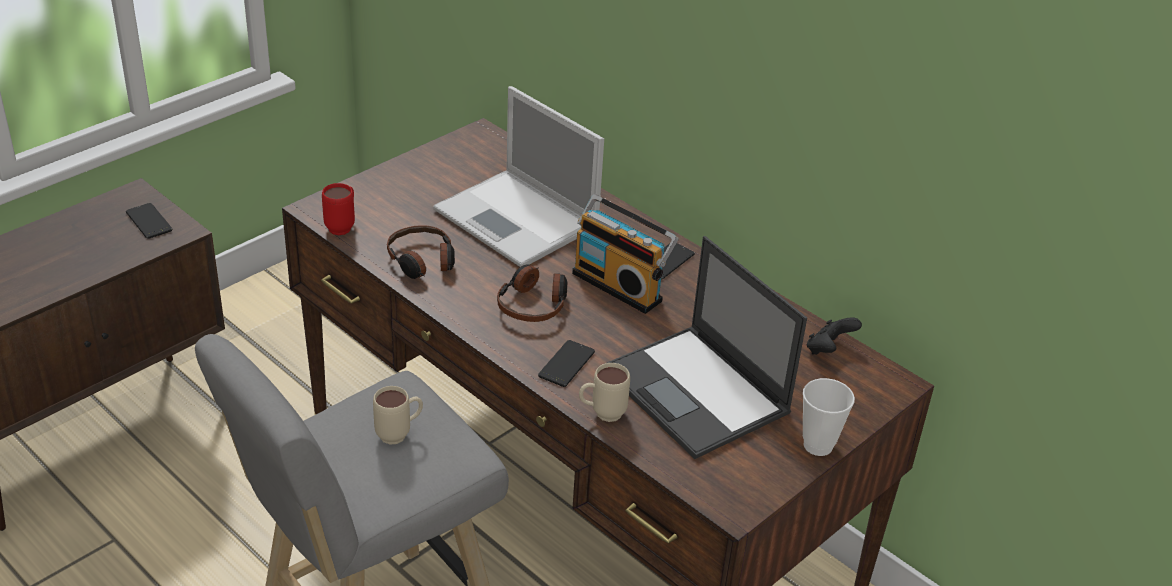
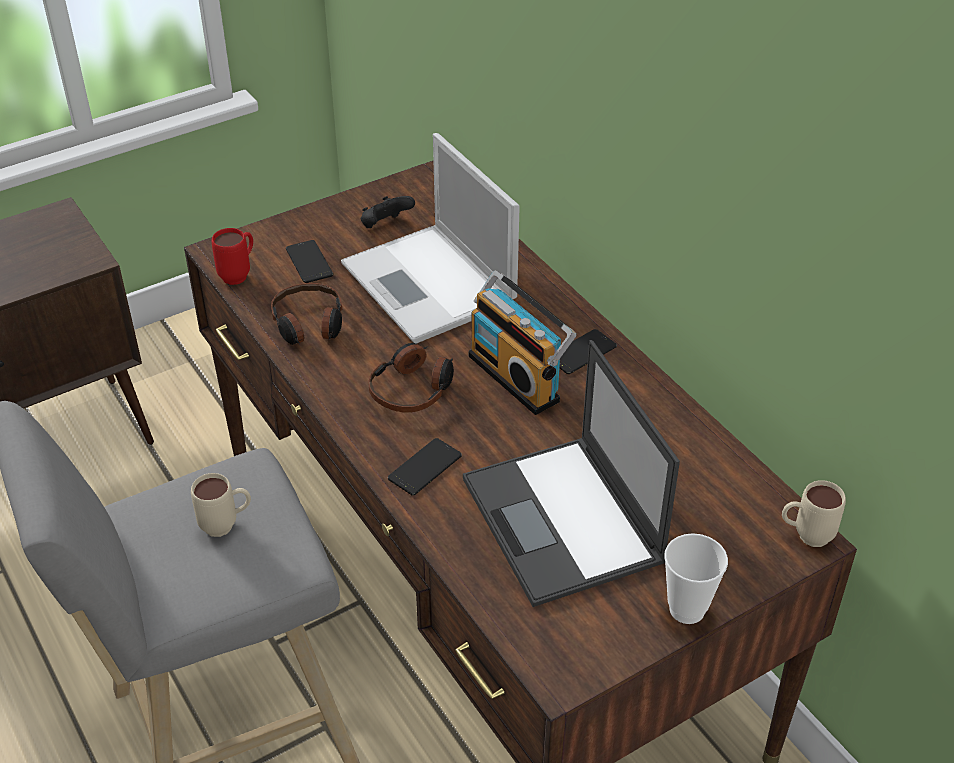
camera: 15 degrees right, 5 degrees up
phone [126,203,172,239] -> phone moved to [286,240,333,283]
beige mug [579,363,630,422] -> beige mug moved to [782,480,846,547]
black game controller [807,317,862,355] -> black game controller moved to [361,196,415,228]

